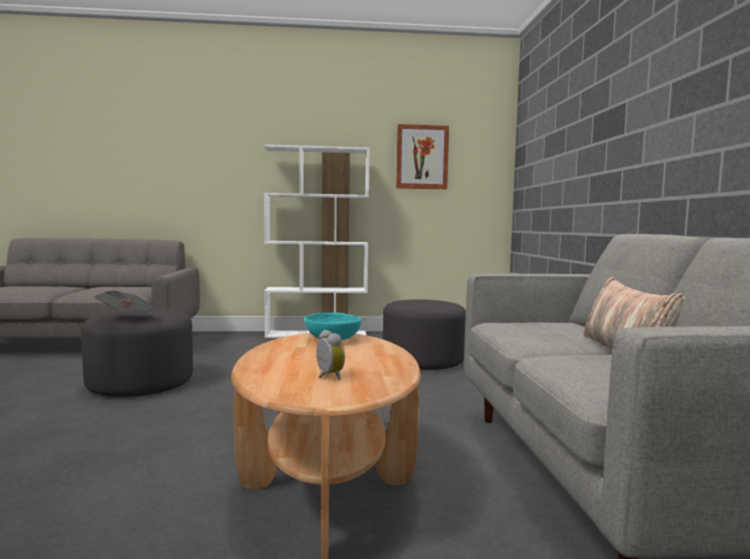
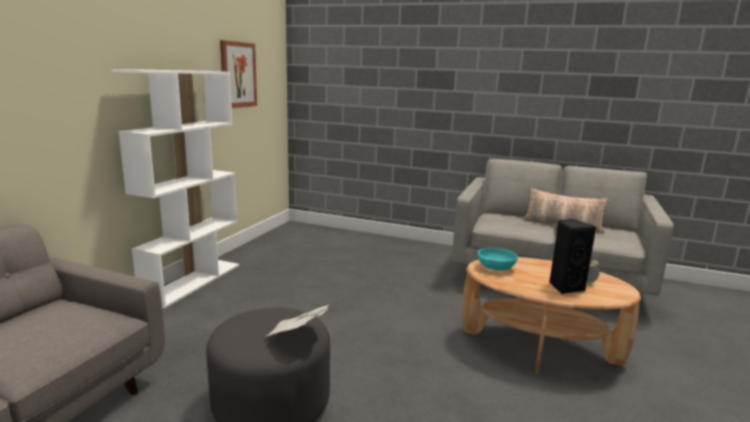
camera: 65 degrees left, 10 degrees up
grey ottoman [382,299,466,370] -> none
none -> black speaker [549,219,596,294]

